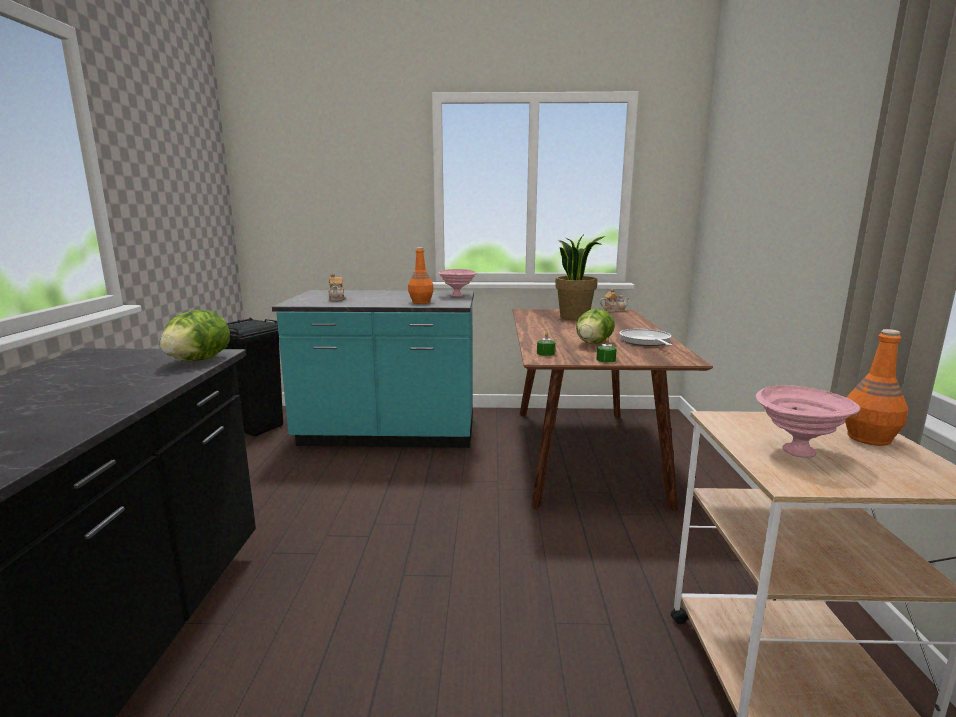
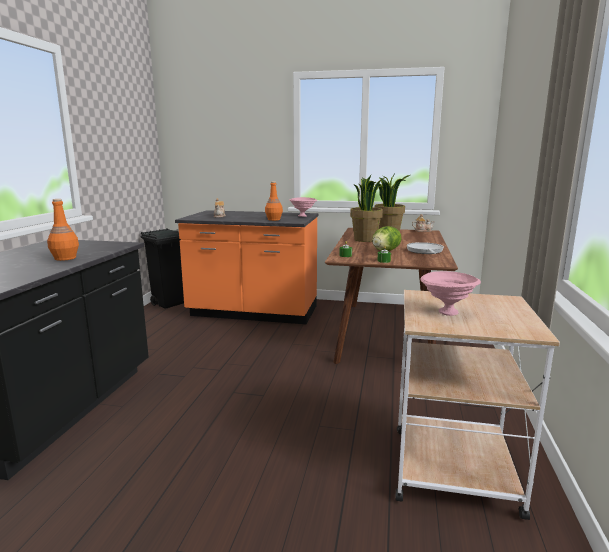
camera: 10 degrees right, 0 degrees up
lettuce [160,310,230,362] -> none
turquoise counter [272,290,474,448] -> orange counter [175,210,318,324]
orange bottle [845,329,908,446] -> orange bottle moved to [47,199,79,261]
none -> potted plant [350,175,386,242]

